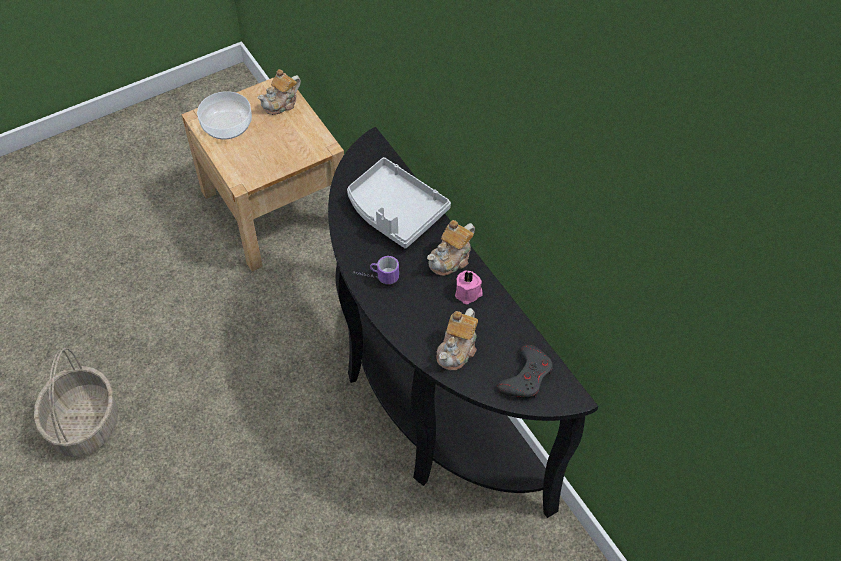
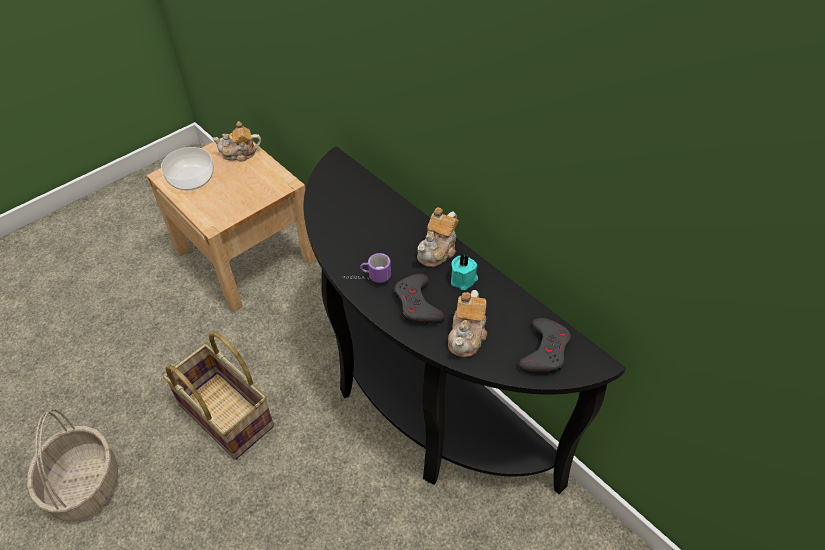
camera: 10 degrees left, 5 degrees down
teapot [258,69,301,115] -> teapot turned 45 degrees clockwise [212,121,261,161]
grey tray [347,157,451,248] -> none
pink candle [455,271,483,304] -> turquoise candle [451,254,478,290]
none -> basket [163,331,274,460]
none -> grey game controller [394,274,445,324]

